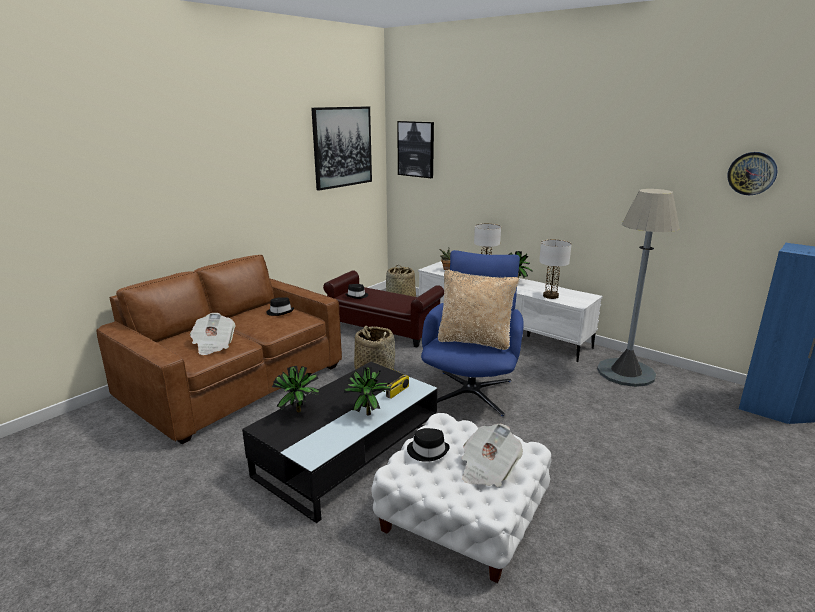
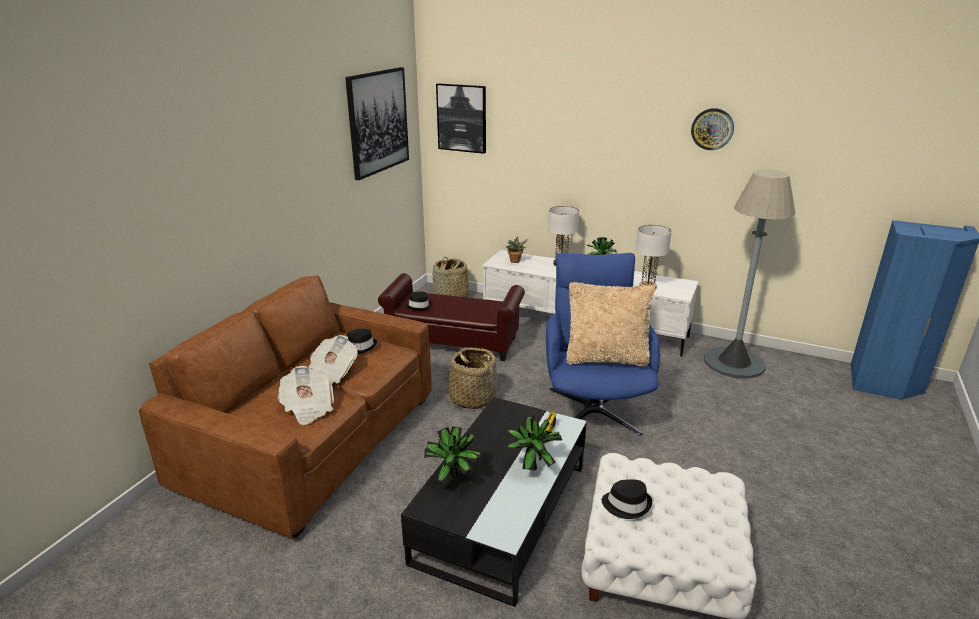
camera: 15 degrees left, 5 degrees up
newspaper [462,424,523,487] -> newspaper moved to [308,335,358,383]
wall clock [727,152,778,195] -> wall clock moved to [691,108,734,150]

